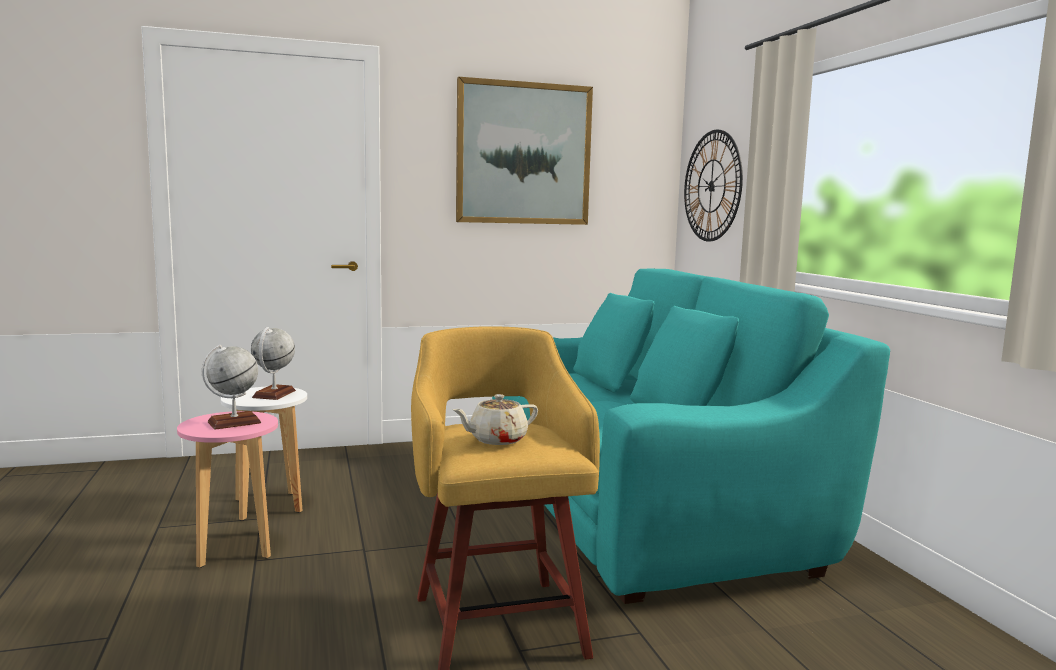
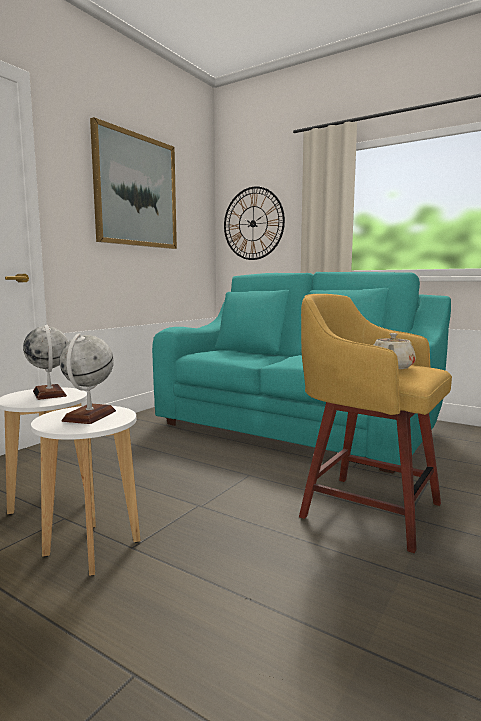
camera: 40 degrees left, 0 degrees up
pink stool [177,411,278,568] -> white stool [31,406,141,576]

